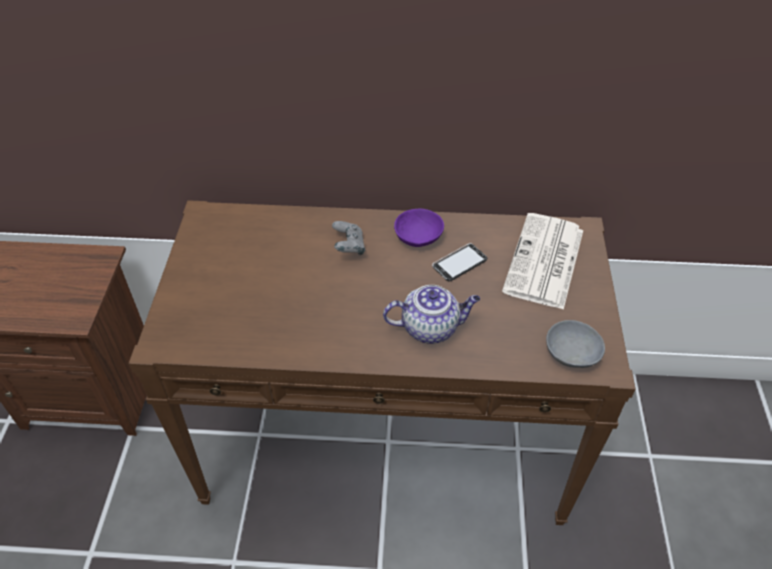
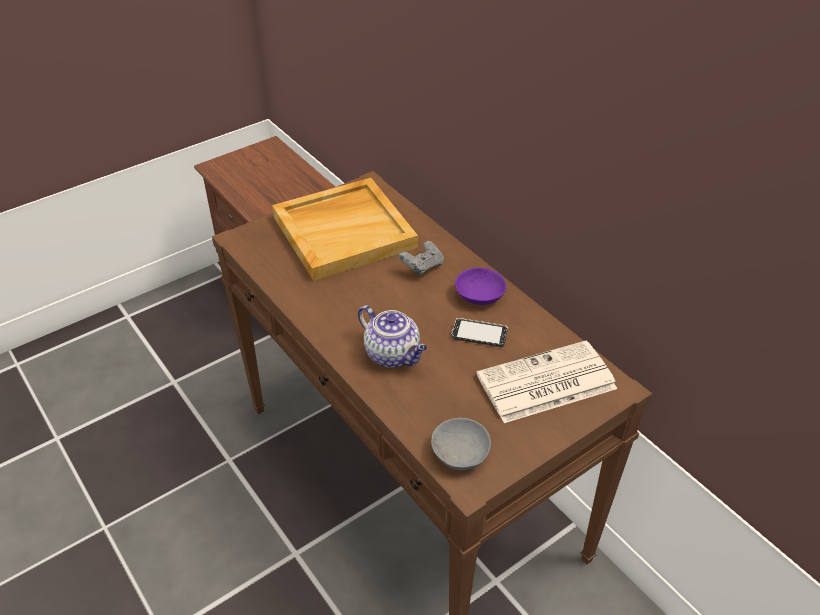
camera: 50 degrees right, 5 degrees down
none -> beige tray [272,178,418,281]

